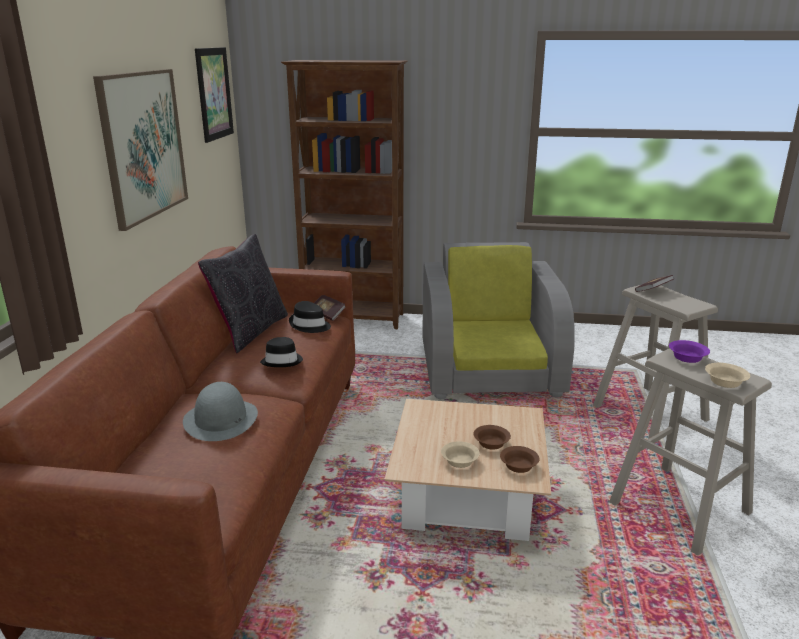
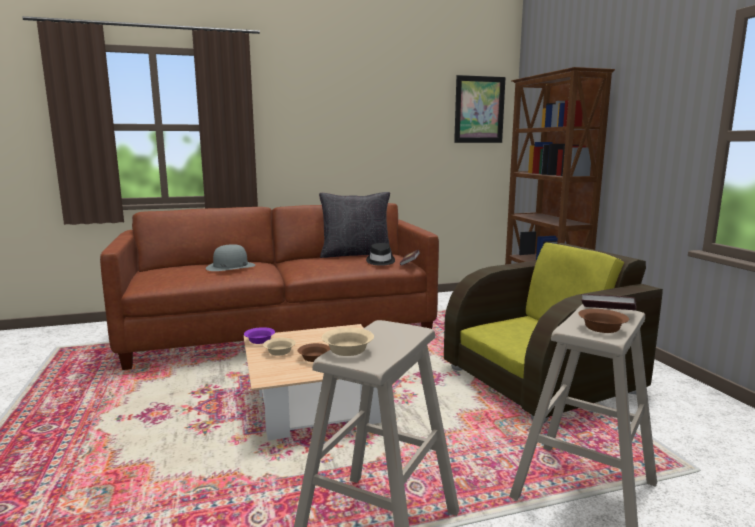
camera: 65 degrees right, 10 degrees down
picture [93,69,188,231] -> none
black hat [260,337,303,367] -> none
grey armchair [422,242,575,399] -> brown armchair [444,242,663,423]
brown bowl [500,446,539,473] -> brown bowl moved to [578,309,629,333]
purple bowl [669,340,710,363] -> purple bowl moved to [244,327,275,344]

